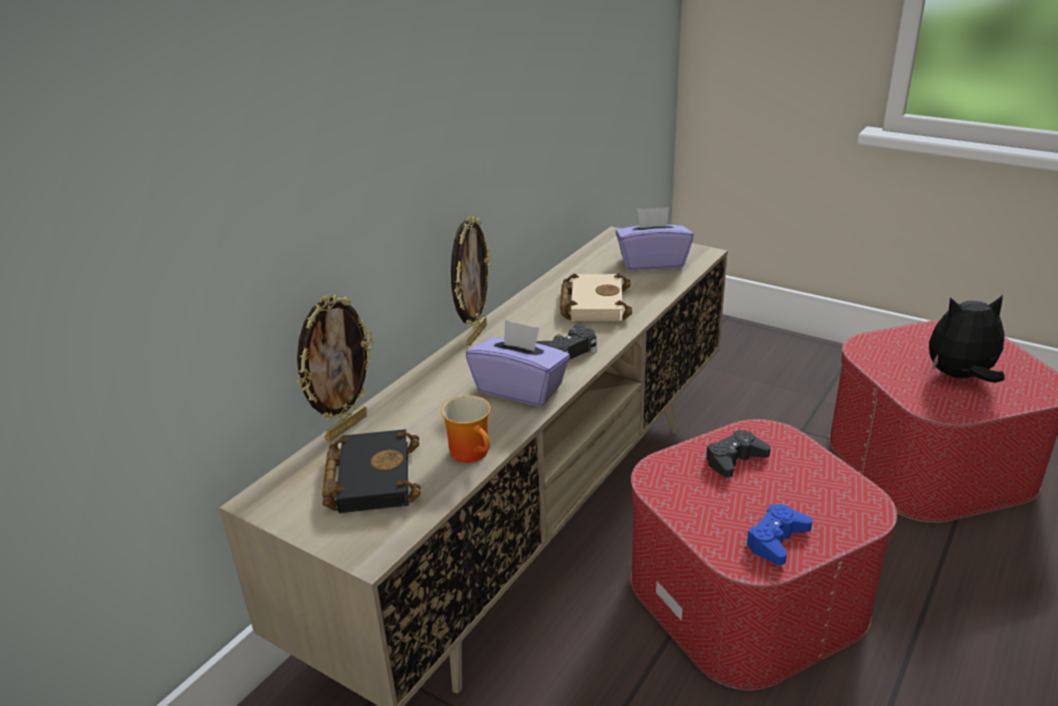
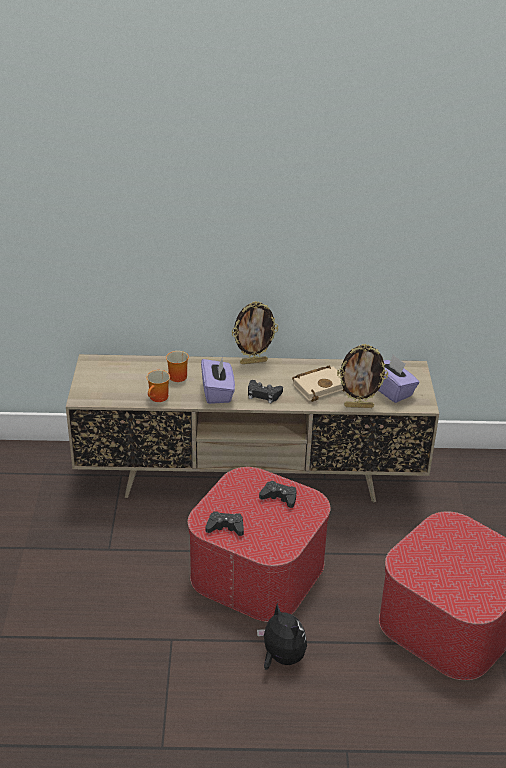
camera: 55 degrees right, 5 degrees up
picture frame [297,294,374,441] -> picture frame moved to [337,344,388,408]
black book [322,429,421,513] -> none
blue game controller [745,504,813,565] -> black game controller [206,511,244,536]
plush toy [929,295,1005,383] -> plush toy moved to [257,603,307,670]
none -> mug [166,351,189,382]

